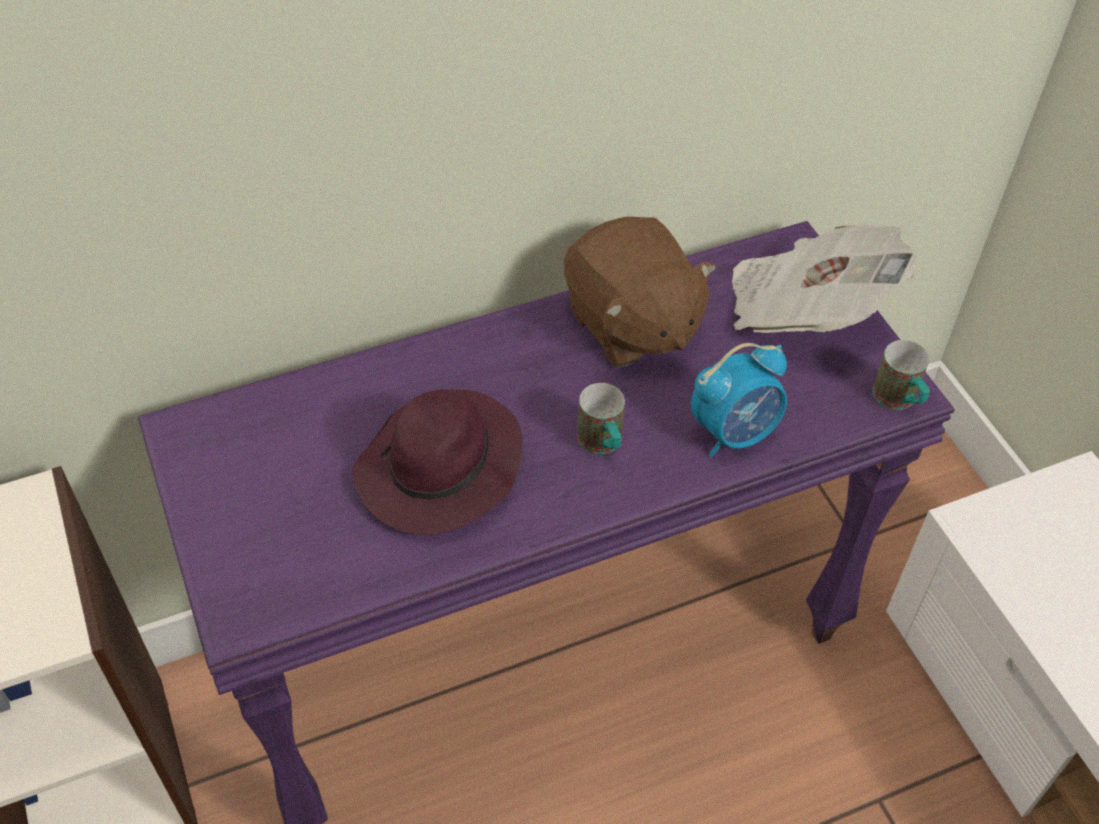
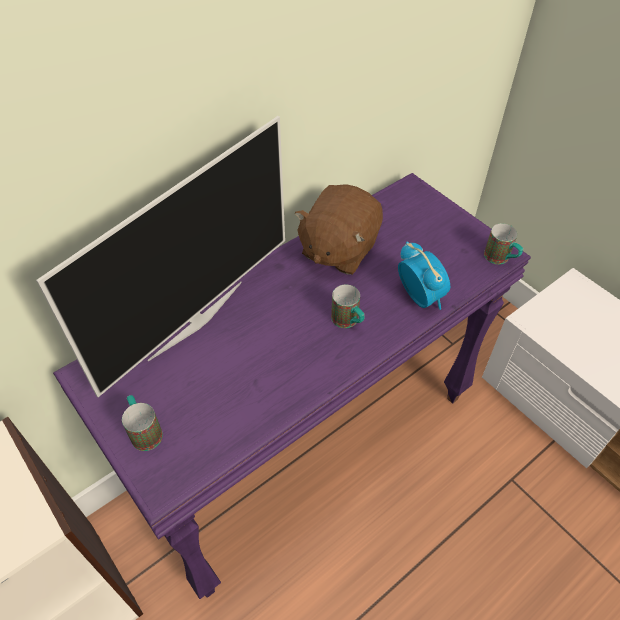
camera: 15 degrees left, 0 degrees up
purple hat [352,389,522,535] -> none
brown plush toy [564,217,717,367] -> brown plush toy turned 75 degrees clockwise [294,184,383,275]
alarm clock [691,343,787,457] -> alarm clock turned 75 degrees counterclockwise [398,241,450,310]
newspaper [732,225,917,333] -> none
none -> television [36,116,285,397]
none -> mug [122,395,163,451]

